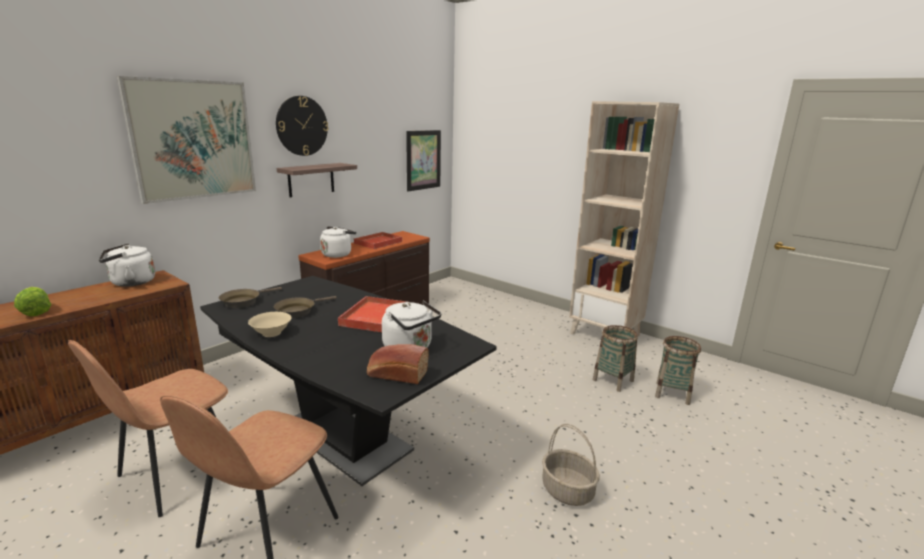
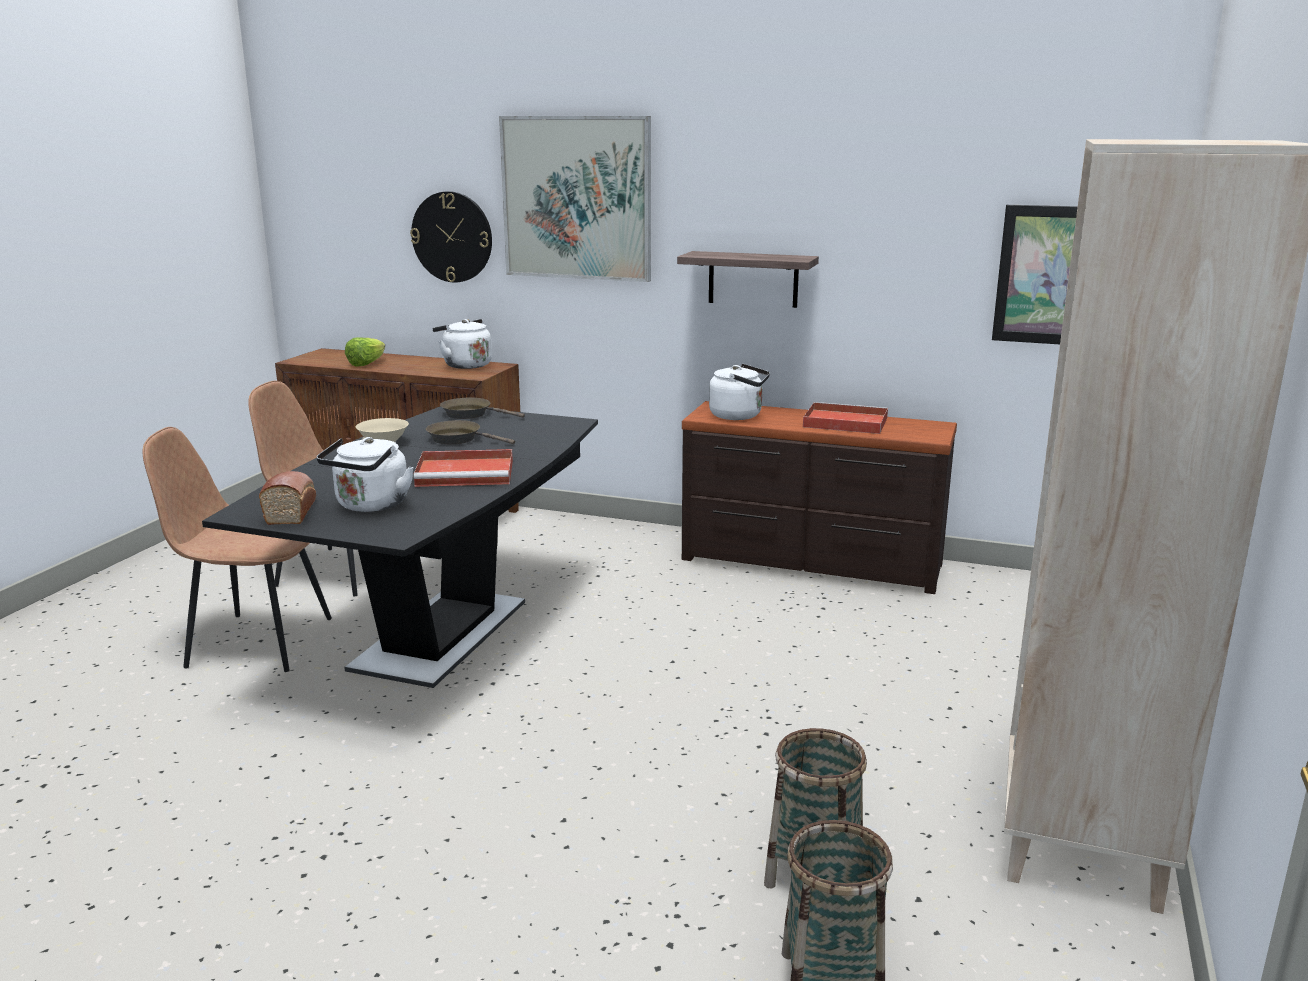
camera: 70 degrees right, 0 degrees up
wall clock [276,96,329,156] -> wall clock moved to [410,191,492,283]
basket [542,424,600,506] -> none

